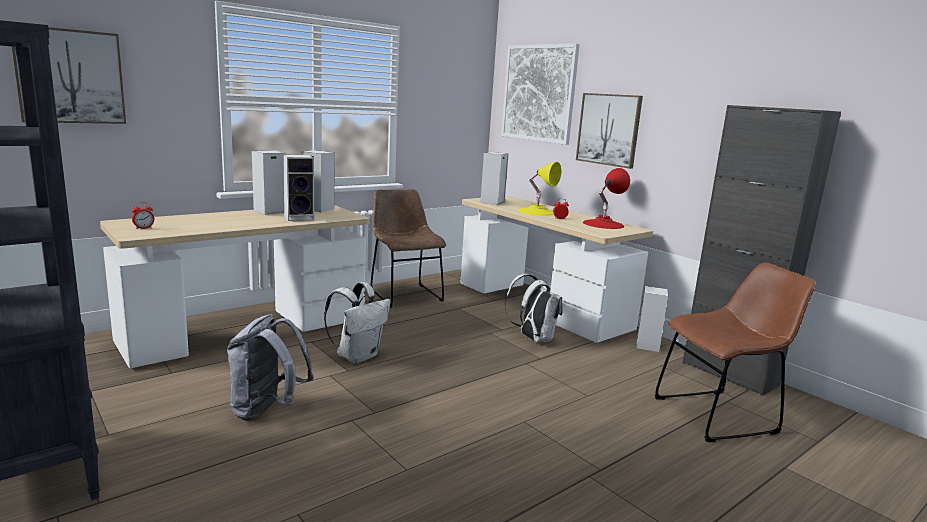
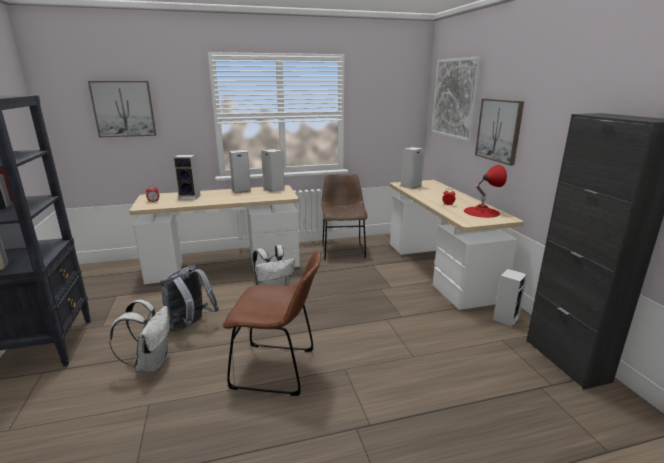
camera: 25 degrees right, 5 degrees up
speaker [283,155,314,221] -> speaker moved to [173,155,200,200]
white backpack [505,274,563,342] -> white backpack moved to [109,300,170,373]
yellow table lamp [518,162,562,216] -> none
brown chair [654,262,816,442] -> brown chair moved to [223,250,321,396]

